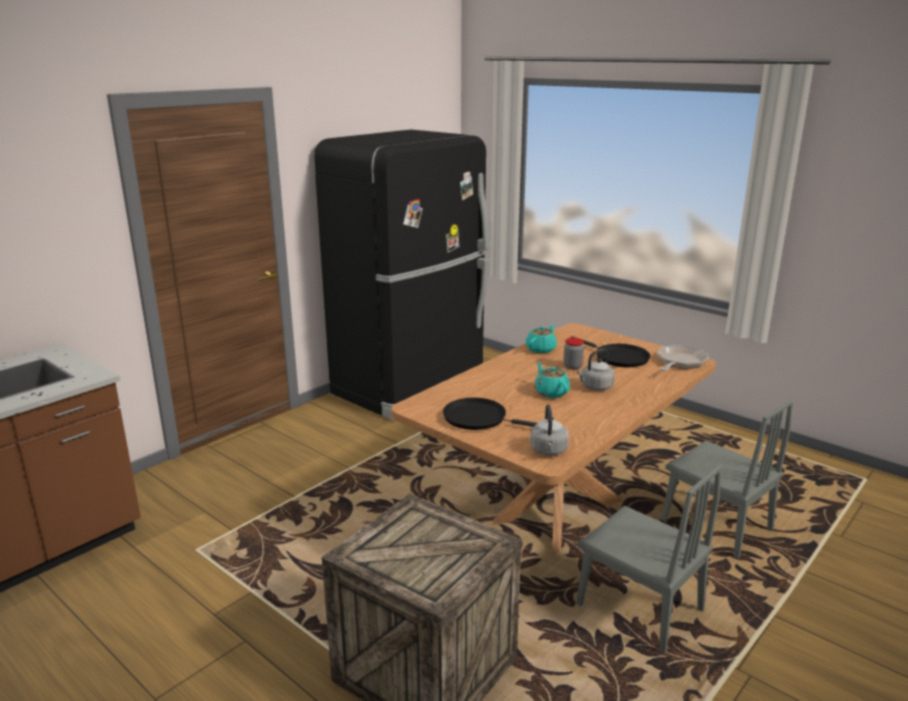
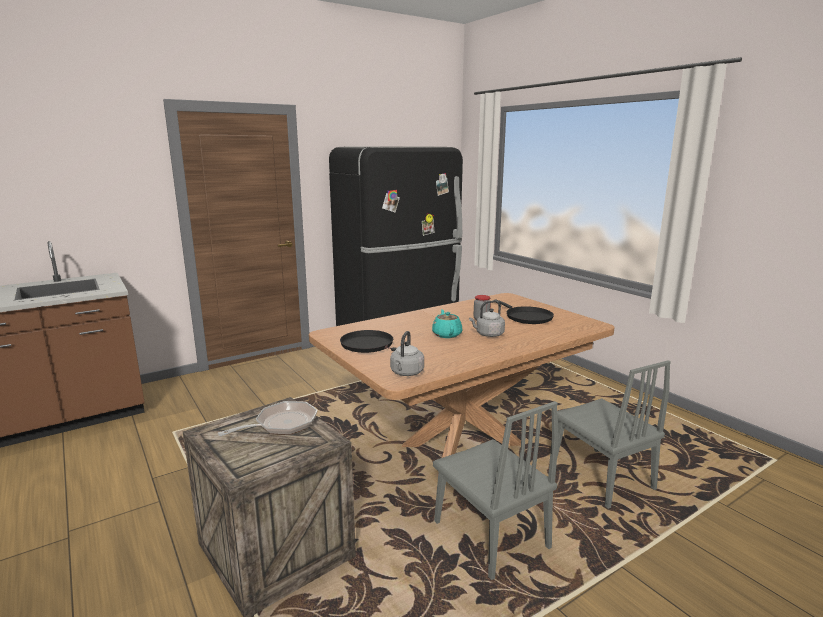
camera: 15 degrees right, 5 degrees down
turquoise teapot [526,324,557,353] -> none
frying pan [657,345,709,371] -> frying pan moved to [218,401,317,436]

